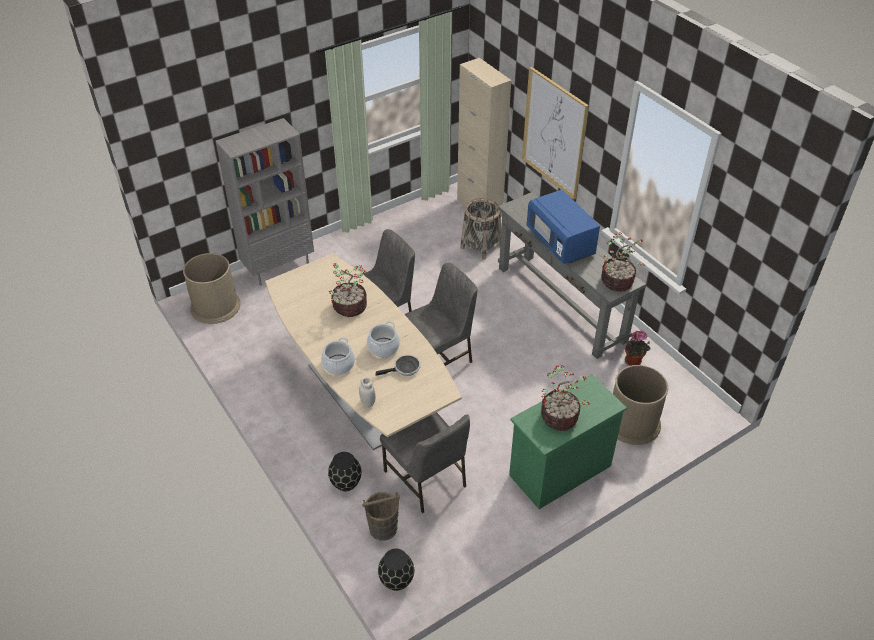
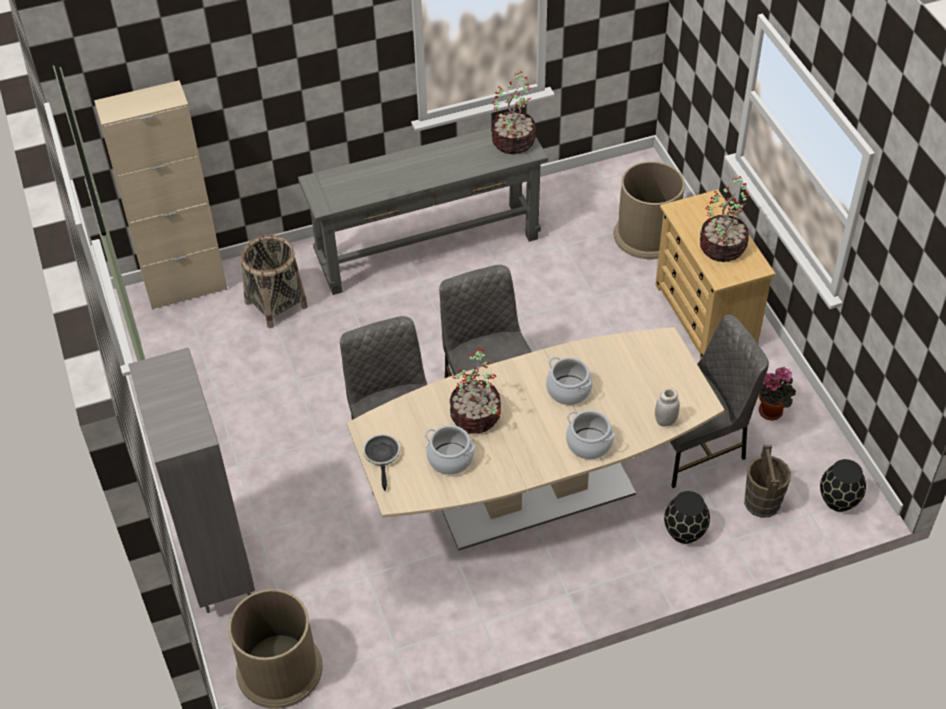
camera: 75 degrees left, 5 degrees up
frying pan [376,355,421,376] -> frying pan moved to [363,434,400,491]
green dresser [509,374,627,509] -> beige dresser [655,190,776,359]
picture [522,67,589,200] -> none
blue microwave [527,190,600,264] -> none
potted plant [625,330,651,366] -> potted plant moved to [759,367,796,420]
none -> cooking pot [425,425,475,475]

